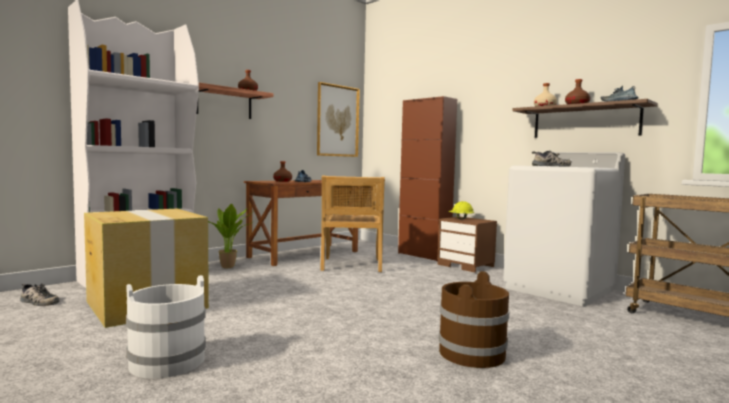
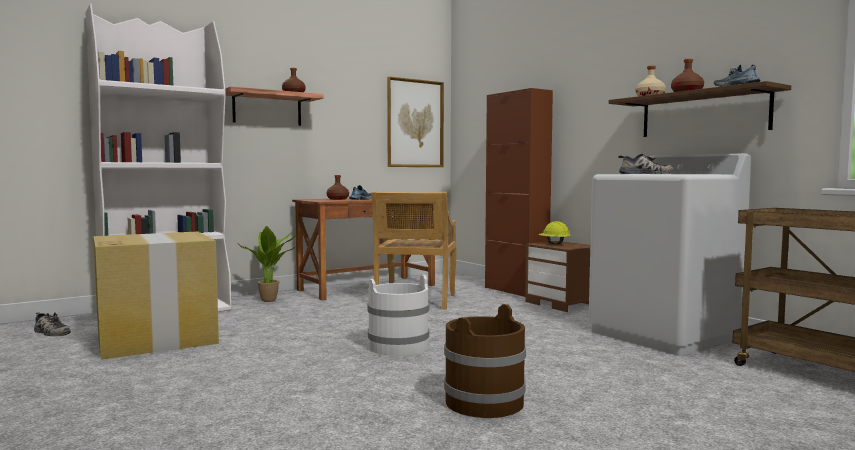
camera: 10 degrees right, 0 degrees up
white bucket [126,275,206,379] -> white bucket moved to [367,275,429,356]

